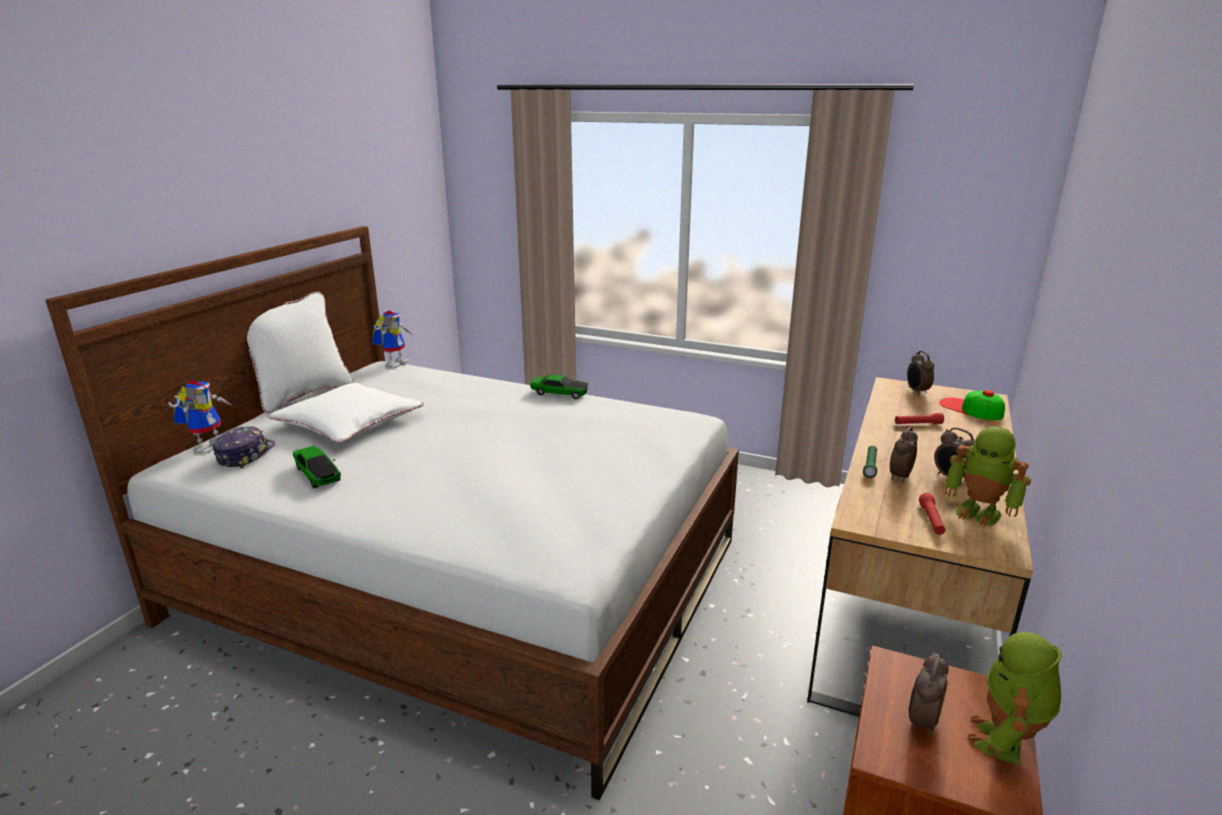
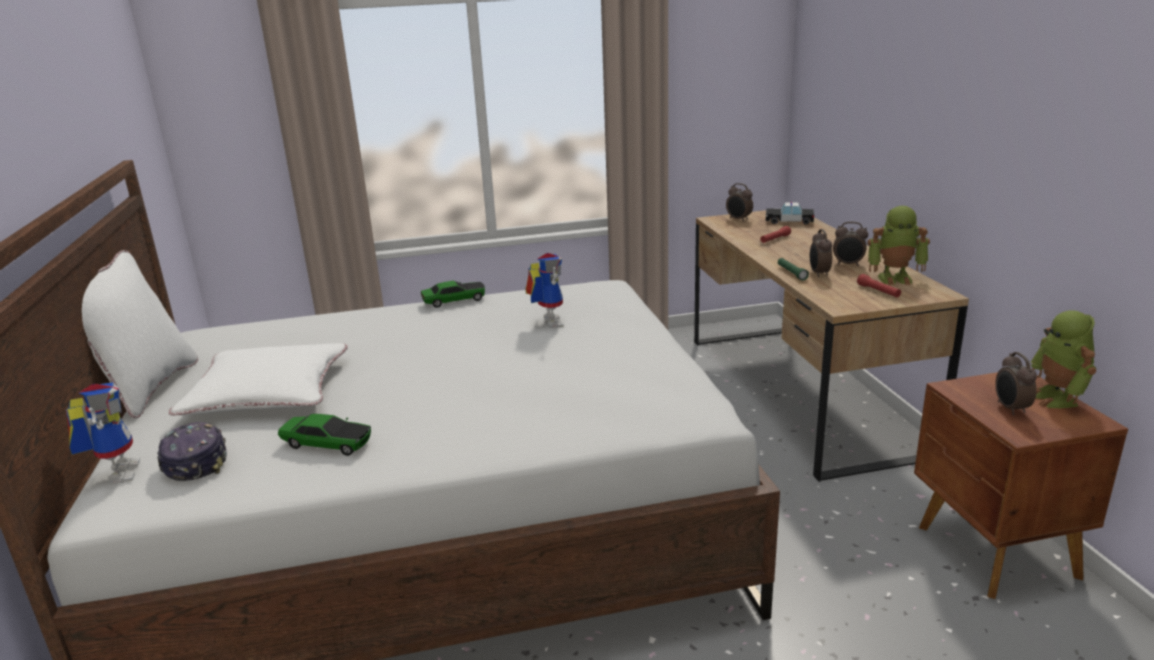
camera: 35 degrees left, 0 degrees up
toy robot [372,311,411,368] -> toy robot moved to [525,253,564,328]
cap [939,390,1005,420] -> toy car [766,202,814,225]

